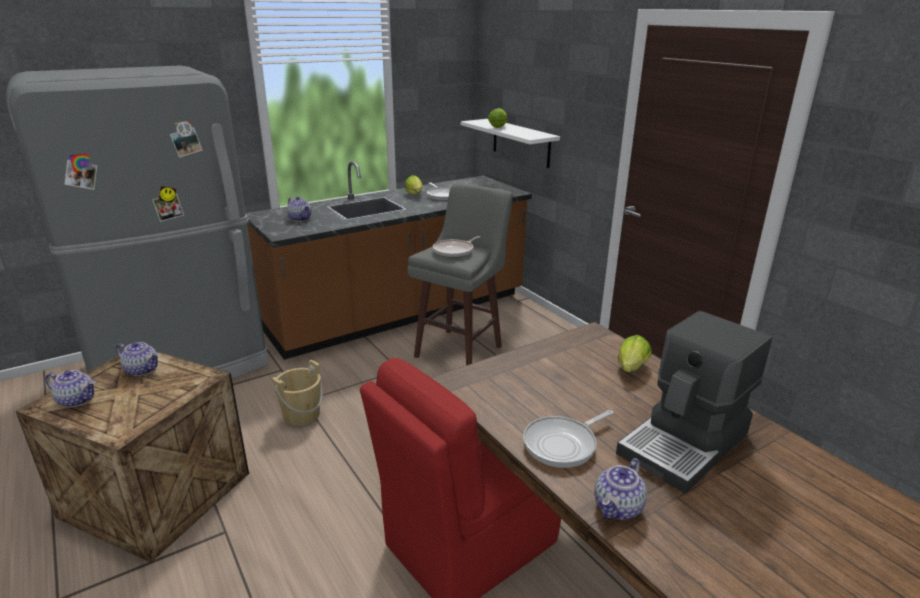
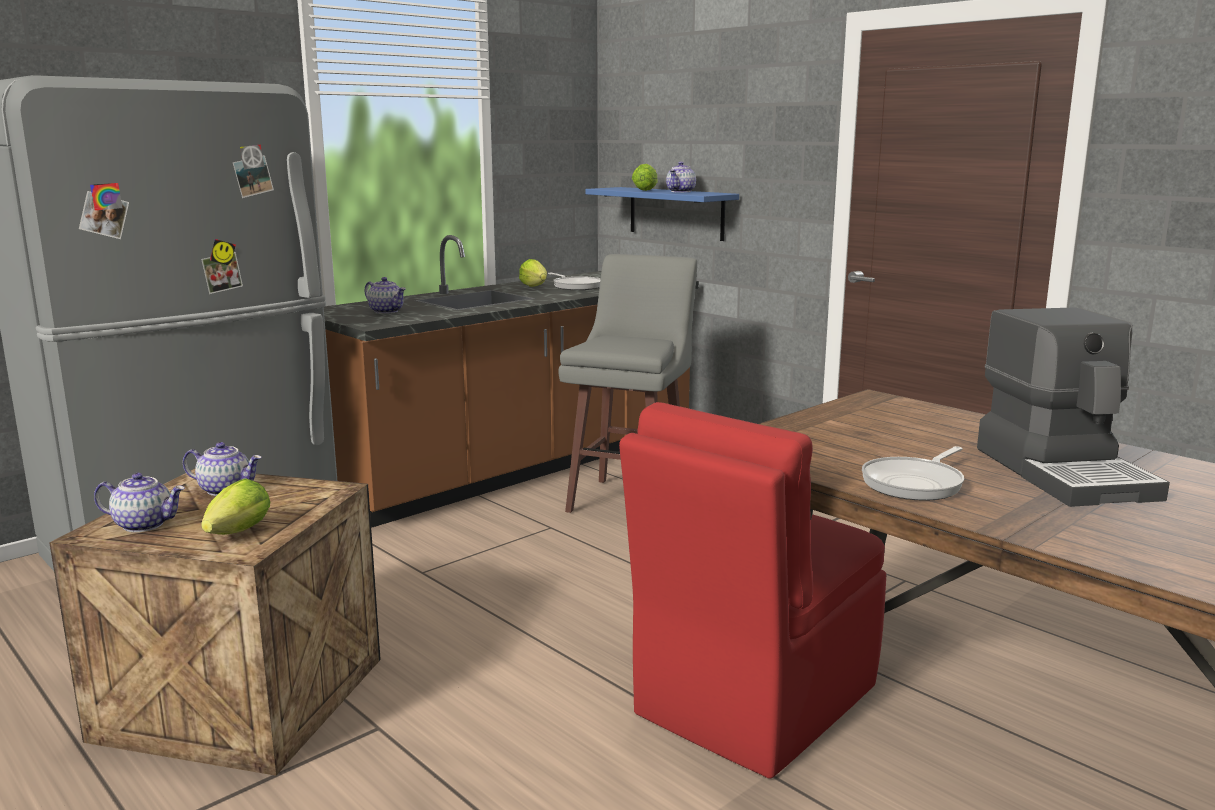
camera: 10 degrees left, 10 degrees down
beige bucket [272,360,323,426] -> none
frying pan [433,236,481,258] -> none
white shelf [461,119,560,168] -> blue shelf [585,187,739,241]
teapot [595,458,647,520] -> teapot moved to [666,162,696,192]
coffee machine [616,311,773,494] -> coffee machine turned 45 degrees counterclockwise [977,307,1170,507]
lettuce [618,335,652,372] -> lettuce moved to [201,478,270,535]

